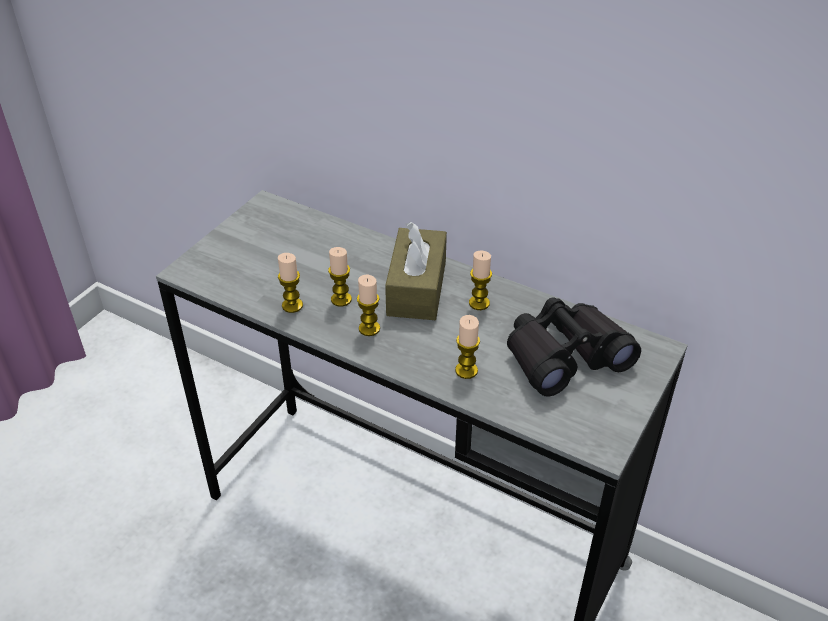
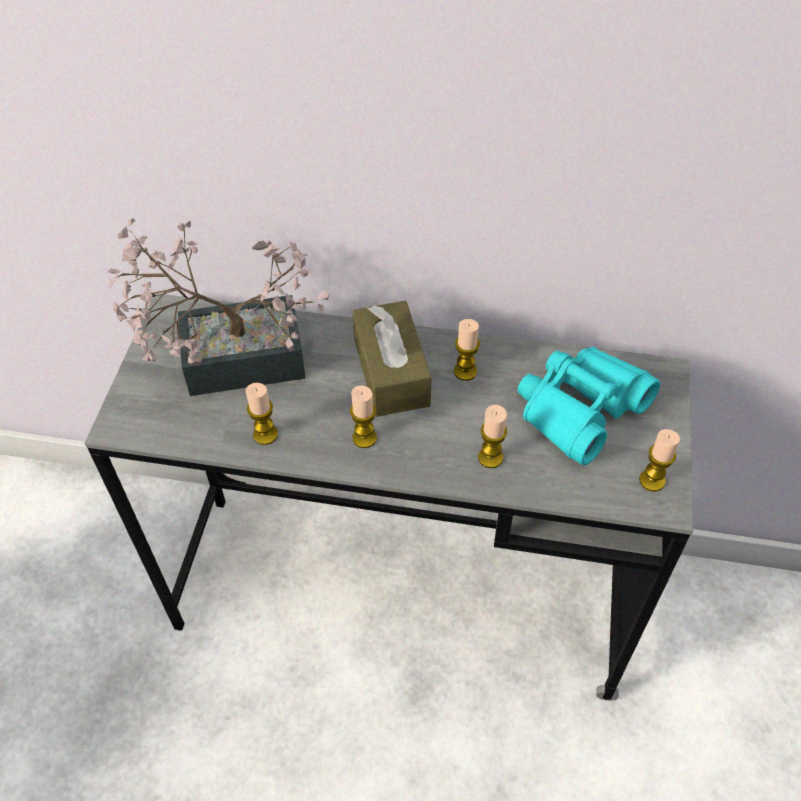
camera: 20 degrees left, 10 degrees up
candle [328,247,352,307] -> candle moved to [639,429,680,492]
black binoculars [507,297,641,397] -> turquoise binoculars [518,347,660,465]
none -> potted plant [107,218,330,396]

